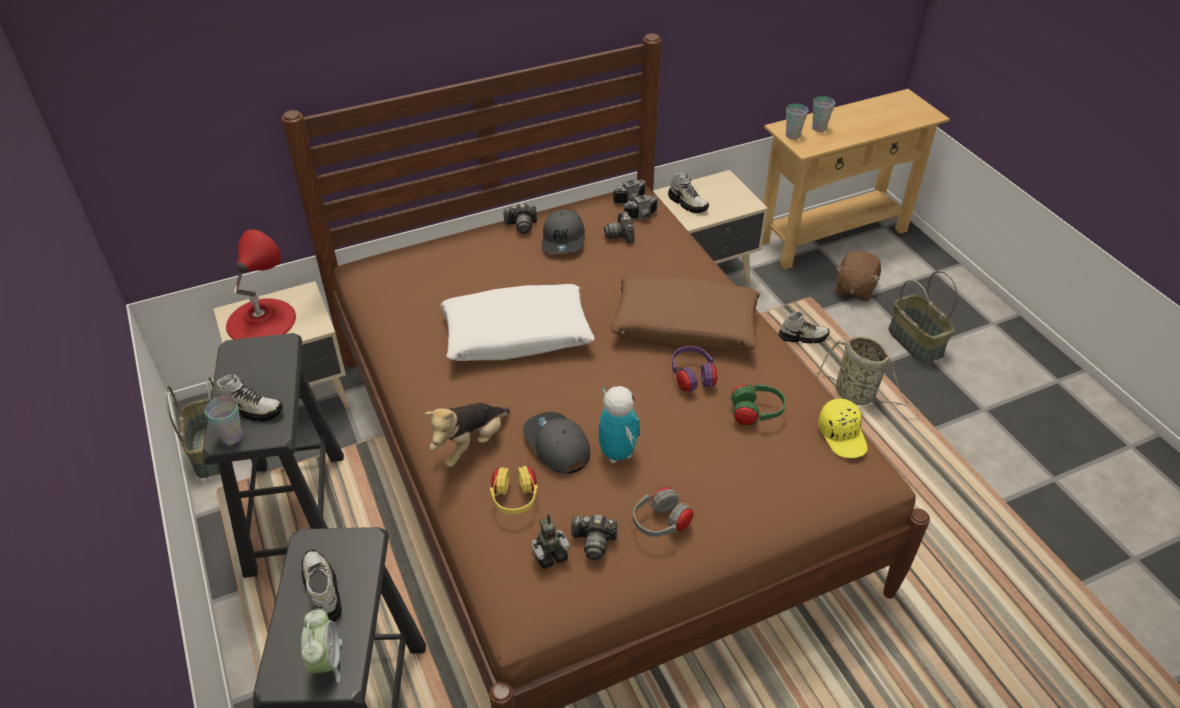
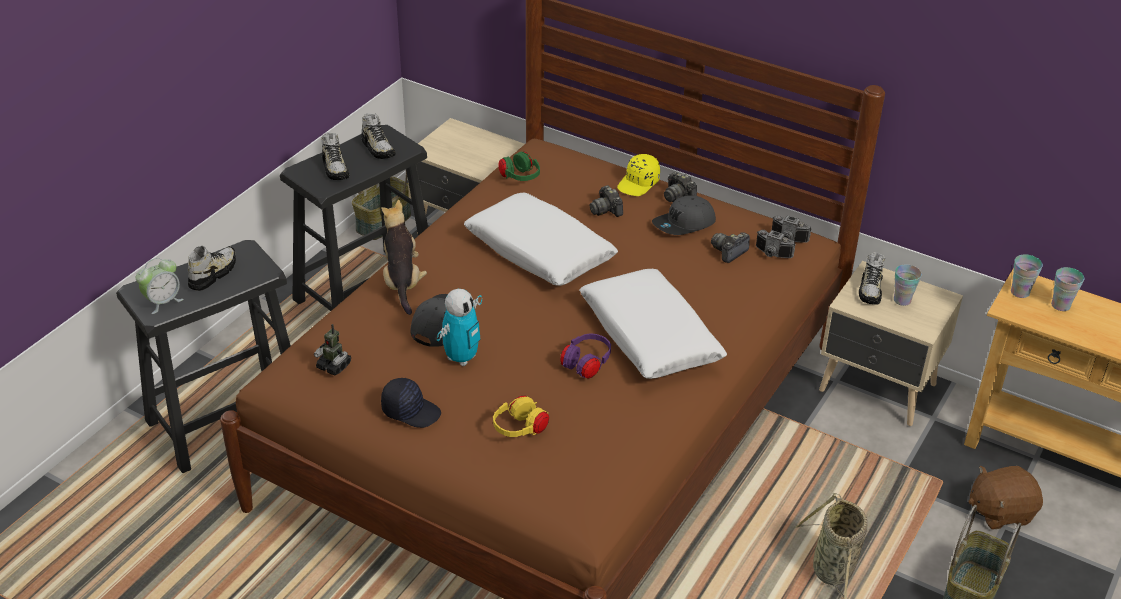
camera: 55 degrees right, 5 degrees down
cup [205,396,243,444] -> cup moved to [894,264,922,306]
red table lamp [226,229,296,340] -> none
plush toy [425,403,510,467] -> plush toy turned 75 degrees clockwise [381,200,427,315]
yellow headphones [490,466,538,514] -> yellow headphones moved to [493,395,549,437]
camera [570,515,617,560] -> camera moved to [590,185,623,217]
brown pillow [610,276,760,350] -> white pillow [579,269,727,379]
grey headphones [633,487,693,537] -> black cap [381,378,441,428]
green headphones [728,384,786,425] -> green headphones moved to [498,151,540,181]
shoe [778,312,830,344] -> shoe moved to [361,114,396,159]
yellow cap [818,398,868,458] -> yellow cap moved to [617,154,660,196]

